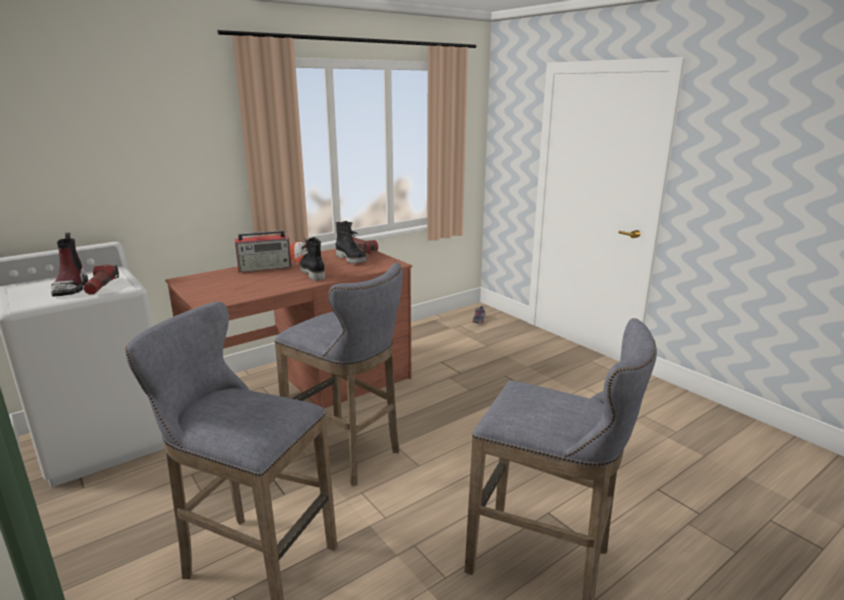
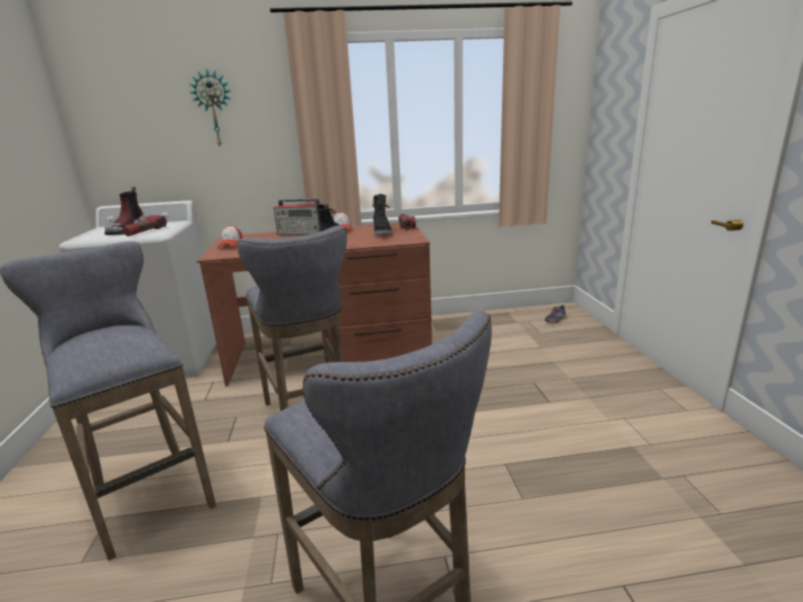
camera: 30 degrees right, 0 degrees up
none -> wall clock [189,70,231,146]
none -> cap [218,225,243,248]

